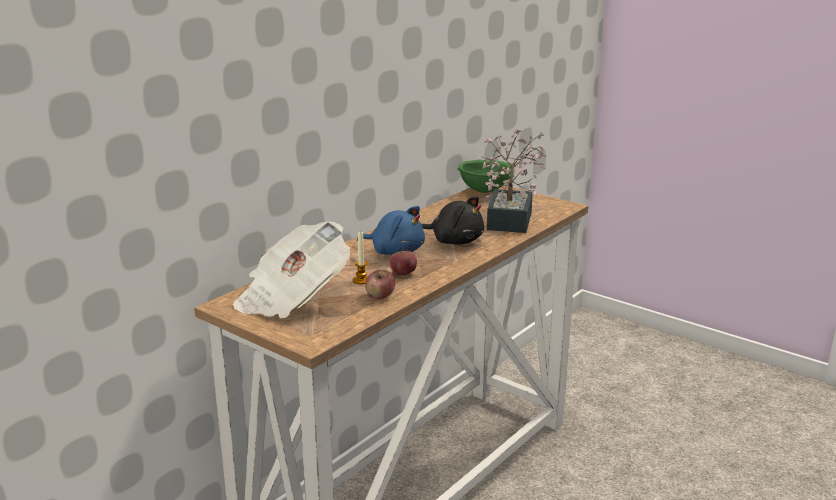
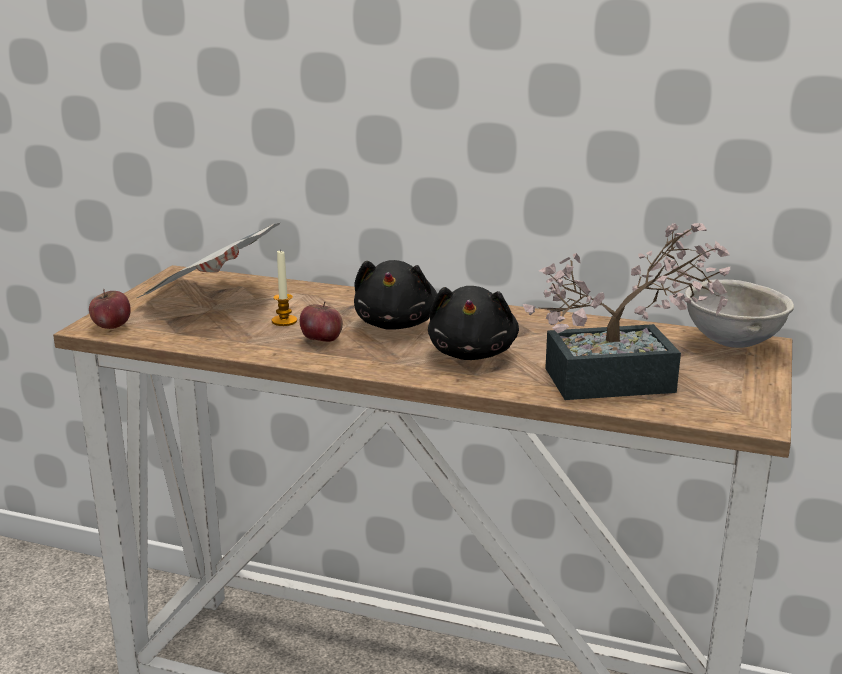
camera: 70 degrees right, 0 degrees up
blue plush toy [357,206,425,255] -> black plush toy [354,260,437,330]
apple [365,270,395,299] -> apple moved to [89,289,131,329]
green bowl [458,160,514,193] -> grey bowl [685,279,794,348]

